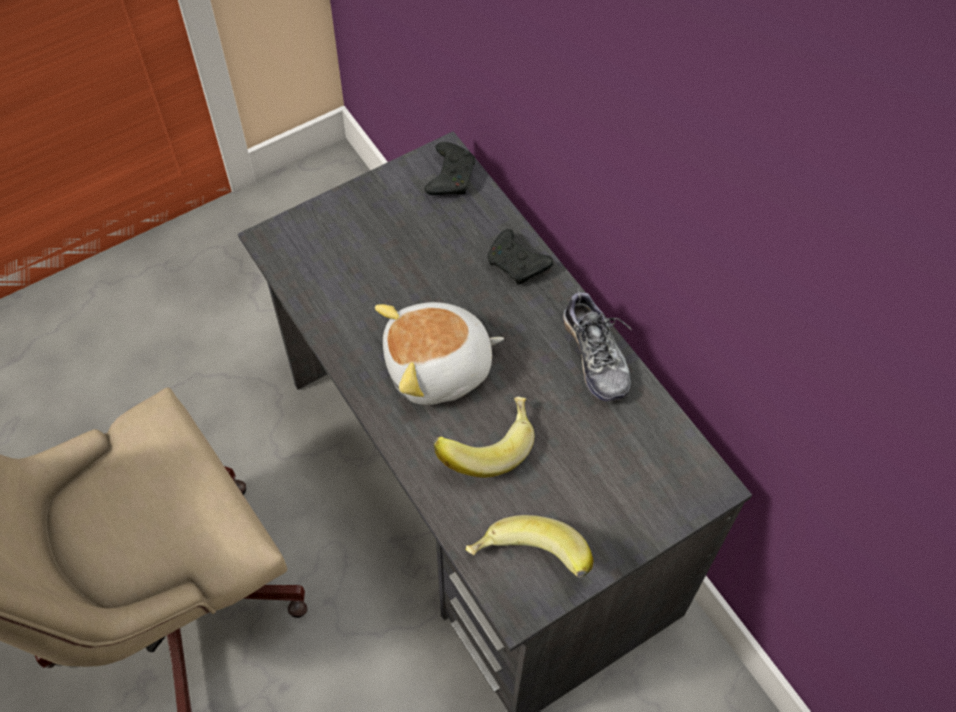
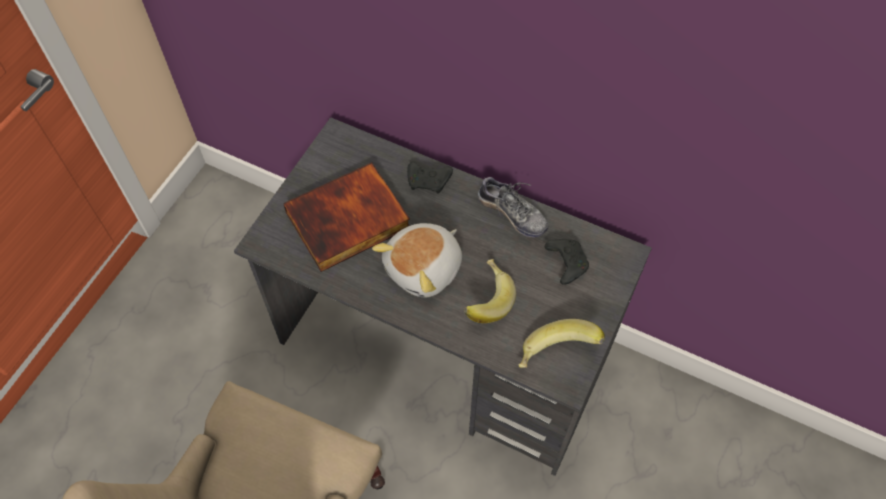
camera: 30 degrees left, 0 degrees up
black game controller [425,142,475,195] -> black game controller moved to [545,239,589,285]
none -> book [283,162,410,272]

